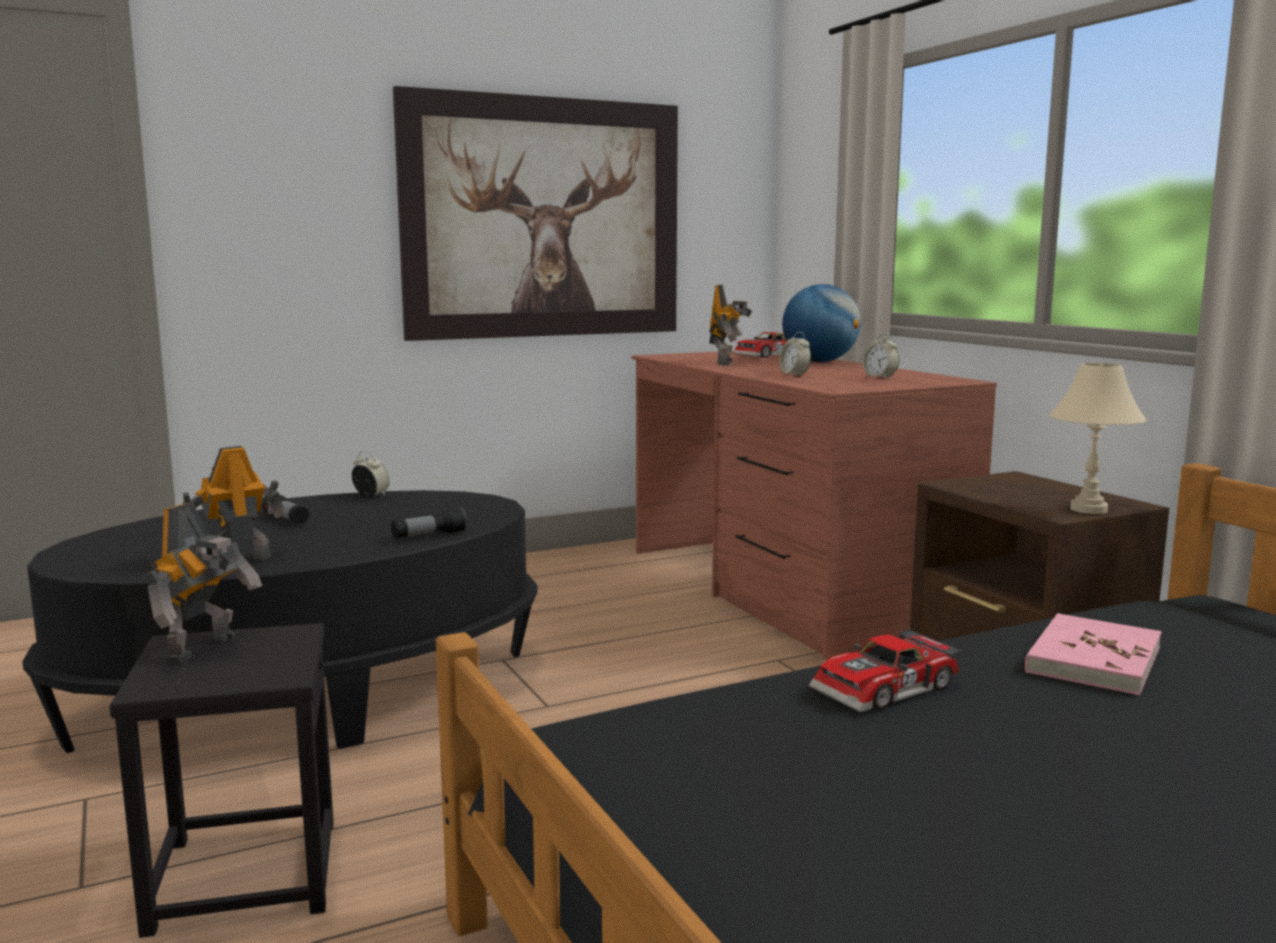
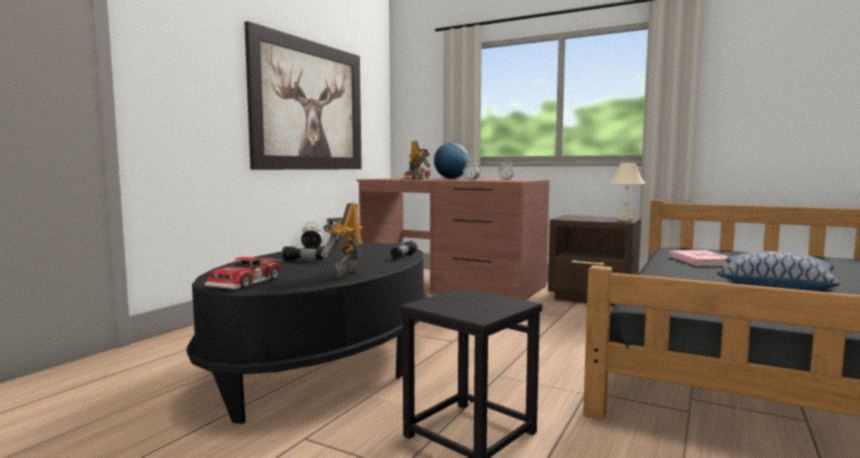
camera: 35 degrees left, 5 degrees down
toy robot [146,503,262,663] -> none
toy car [809,628,963,712] -> toy car moved to [205,256,283,289]
none -> pillow [717,251,840,291]

